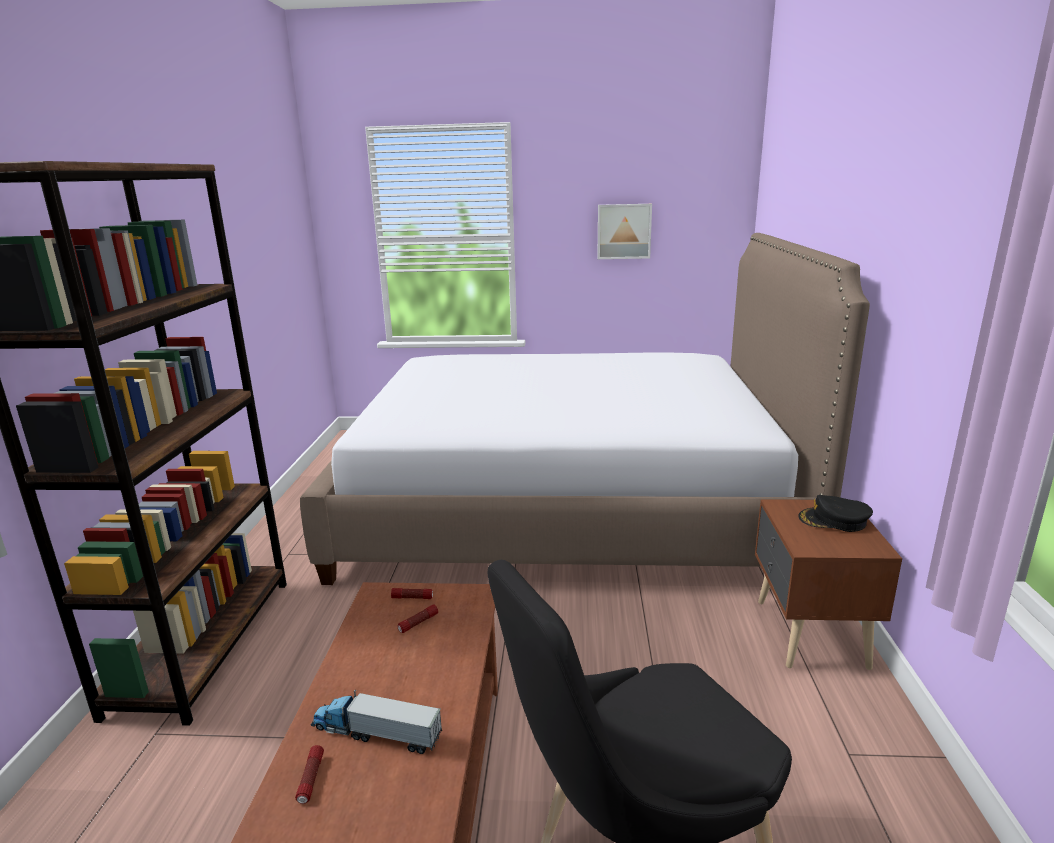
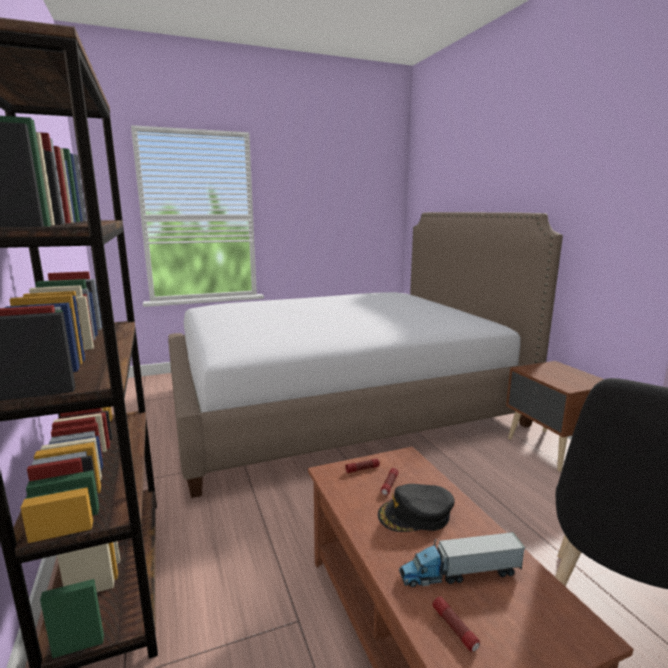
camera: 25 degrees left, 5 degrees down
picture [597,204,652,259] -> none
black cap [798,495,873,532] -> black cap moved to [378,484,455,532]

